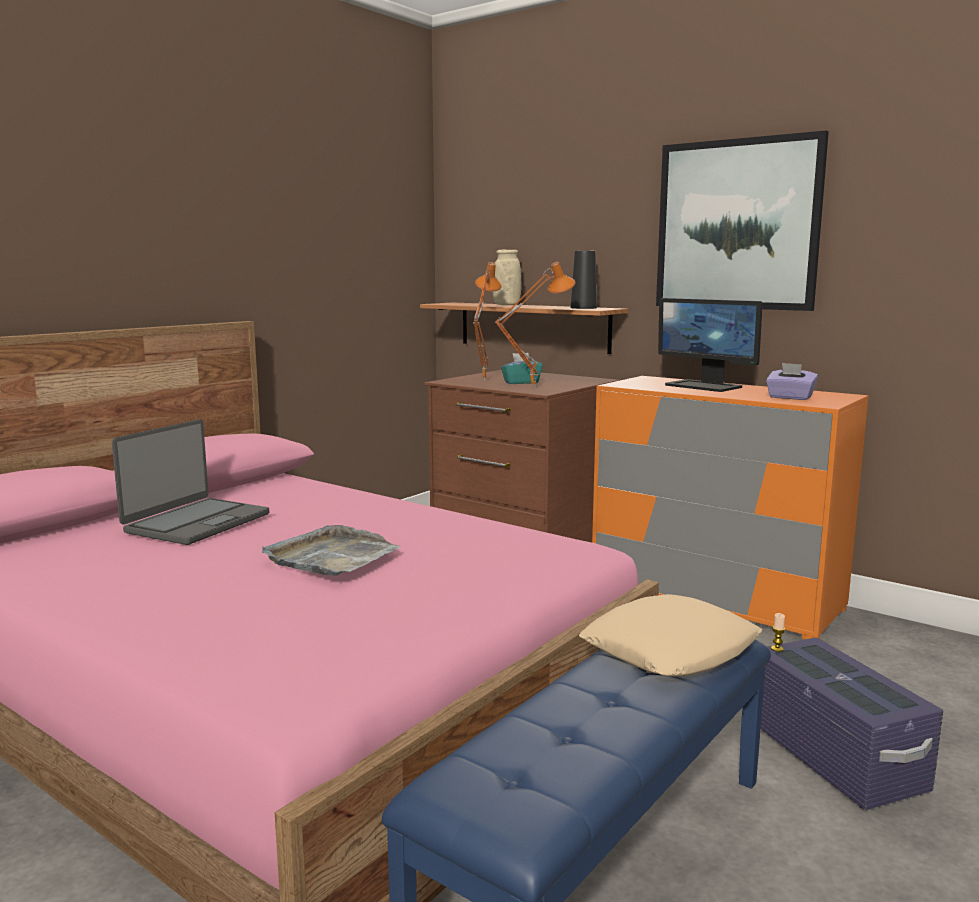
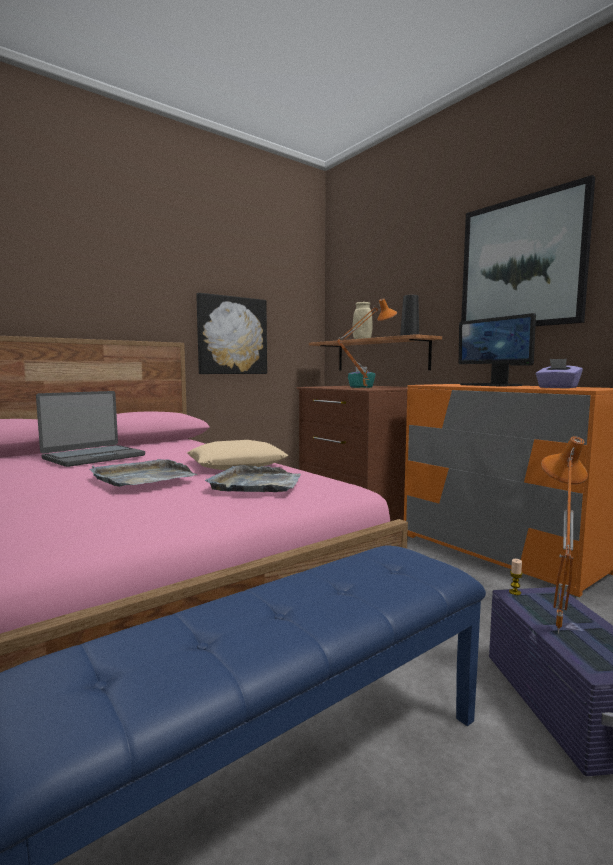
camera: 15 degrees right, 5 degrees down
orange table lamp [473,262,502,381] -> orange table lamp moved to [541,436,588,634]
beige pillow [579,594,762,677] -> beige pillow moved to [187,440,288,470]
none -> picture [196,293,267,374]
none -> grey tray [205,465,301,492]

